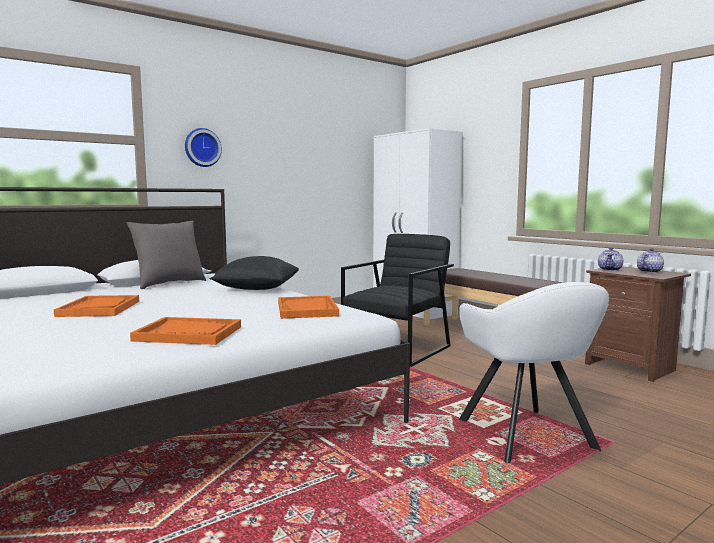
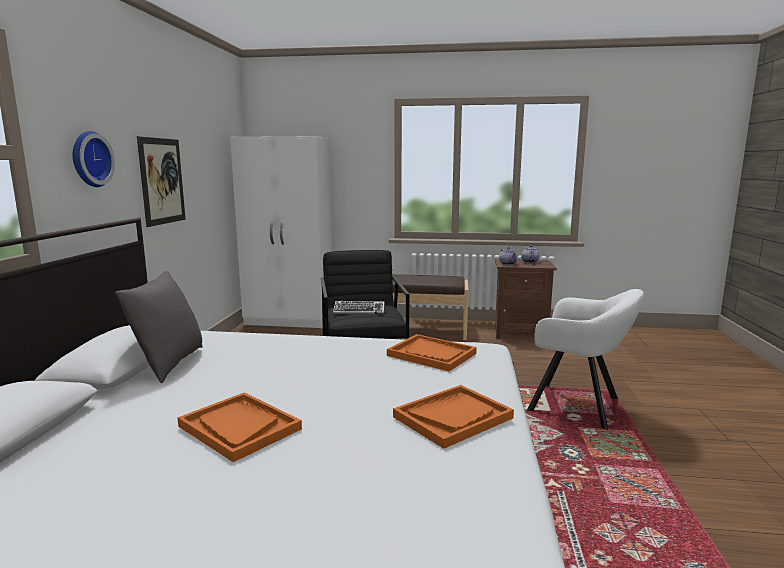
camera: 45 degrees left, 5 degrees up
black pillow [210,256,299,290] -> none
none -> picture [137,136,186,227]
none -> keyboard [333,301,384,314]

